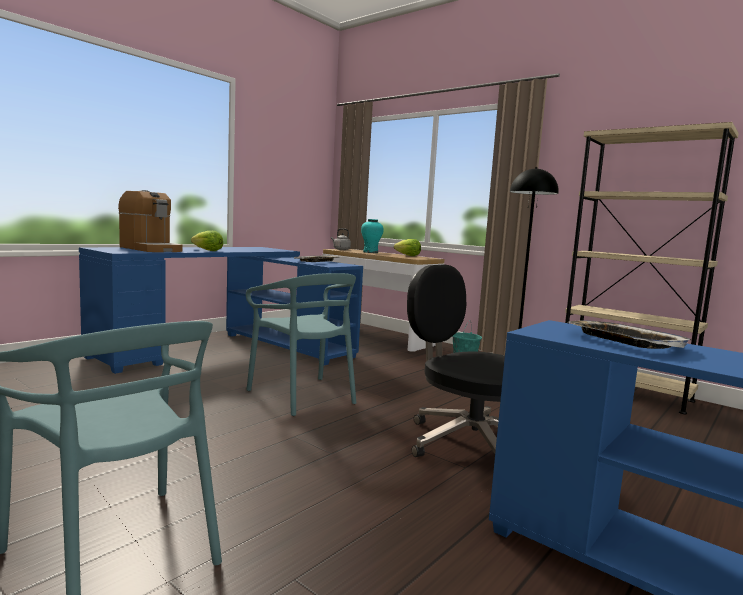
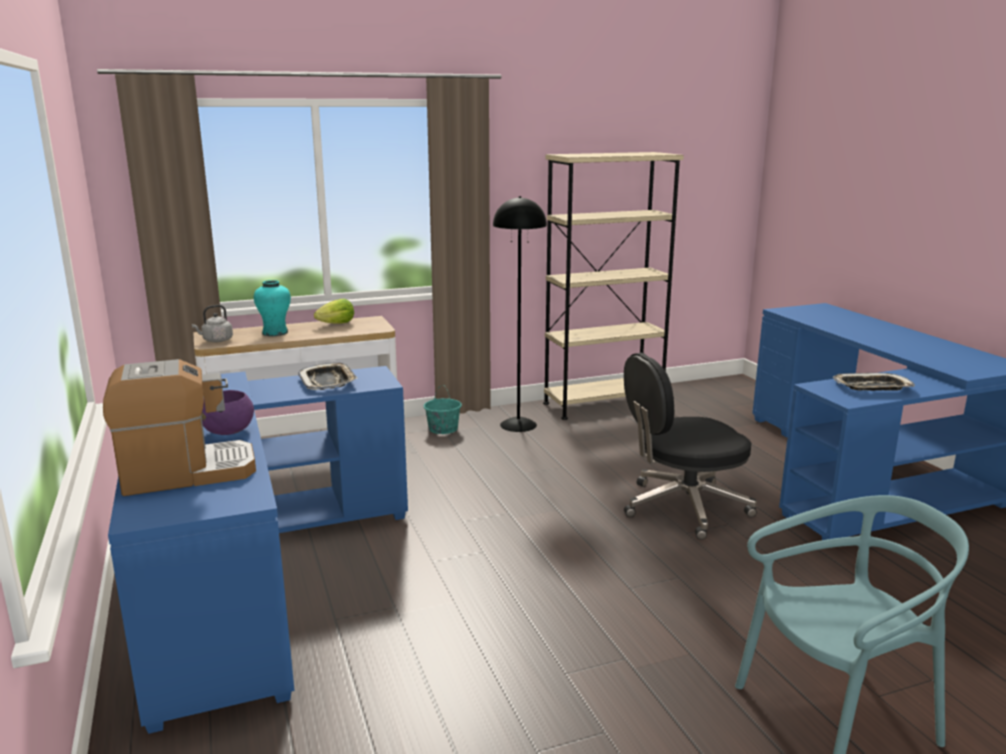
camera: 60 degrees left, 10 degrees up
lettuce [191,231,223,251] -> purple bowl [201,390,254,435]
turquoise chair [246,273,356,416] -> none

